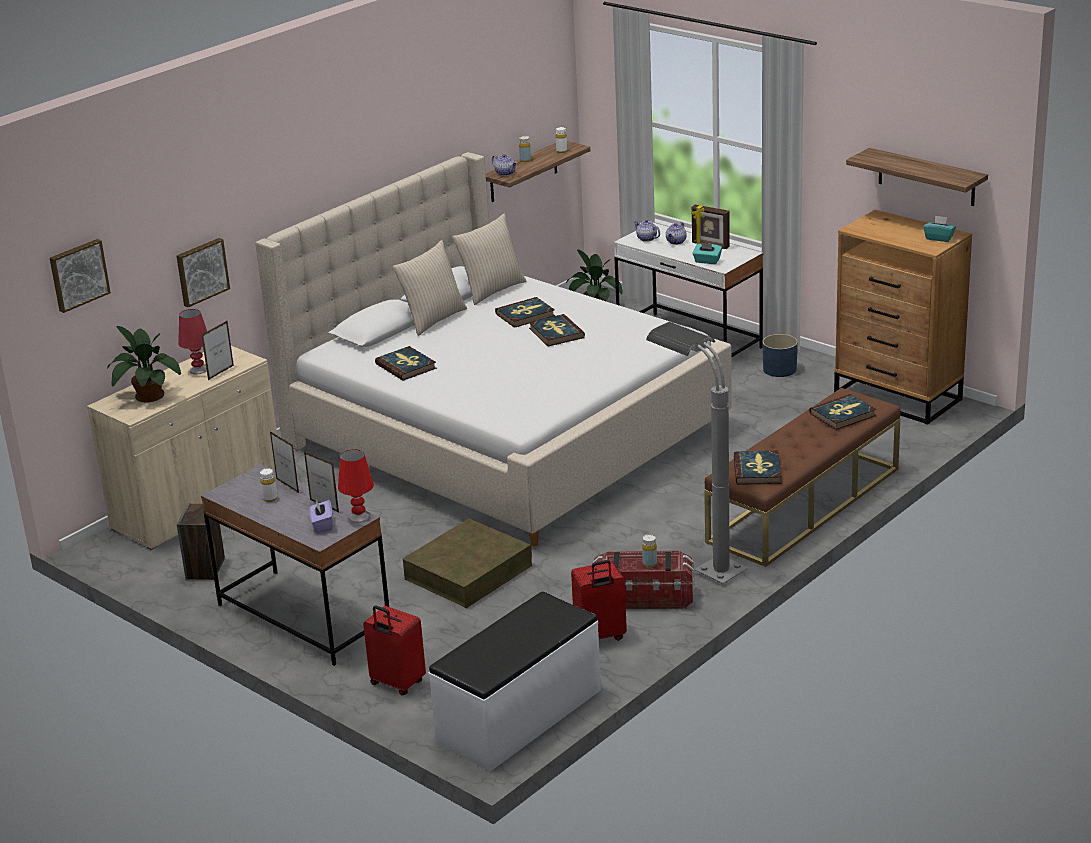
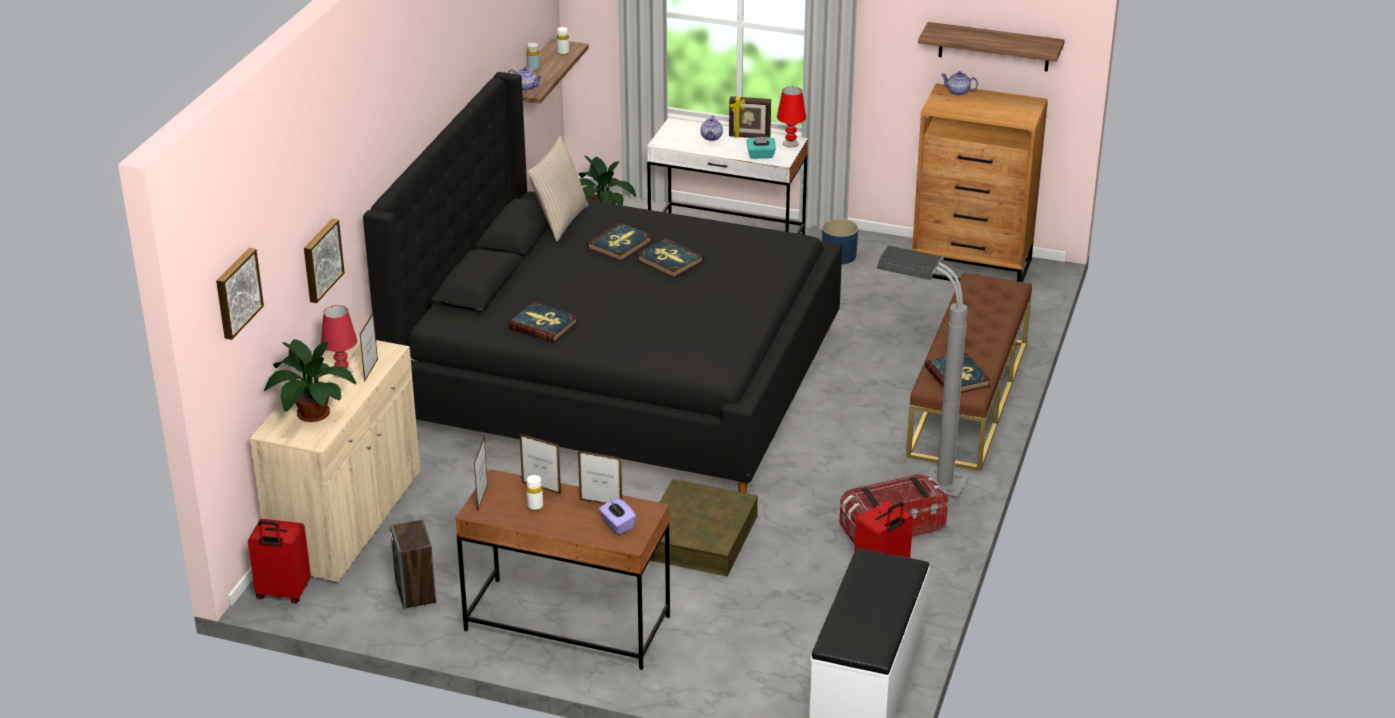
camera: 25 degrees left, 5 degrees up
grey desk [201,464,389,666] -> brown desk [455,469,670,670]
beige bed [255,152,732,547] -> black bed [363,72,842,493]
red table lamp [338,449,374,523] -> red table lamp moved to [777,87,806,148]
red suitcase [363,605,426,695] -> red suitcase moved to [248,519,311,603]
beige pillow [393,240,467,336] -> none
teapot [633,220,660,242] -> teapot moved to [941,71,978,96]
yellow bottle [642,534,657,567] -> none
book [809,394,876,430] -> none
turquoise tissue box [923,215,956,242] -> none
none -> picture frame [474,438,488,511]

